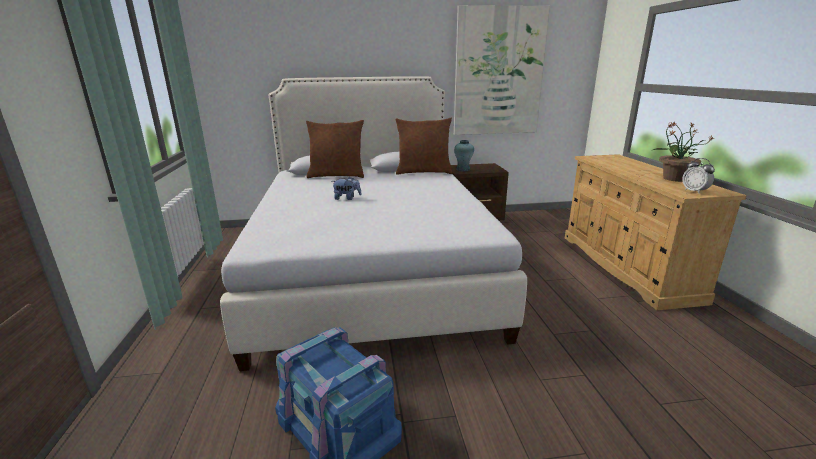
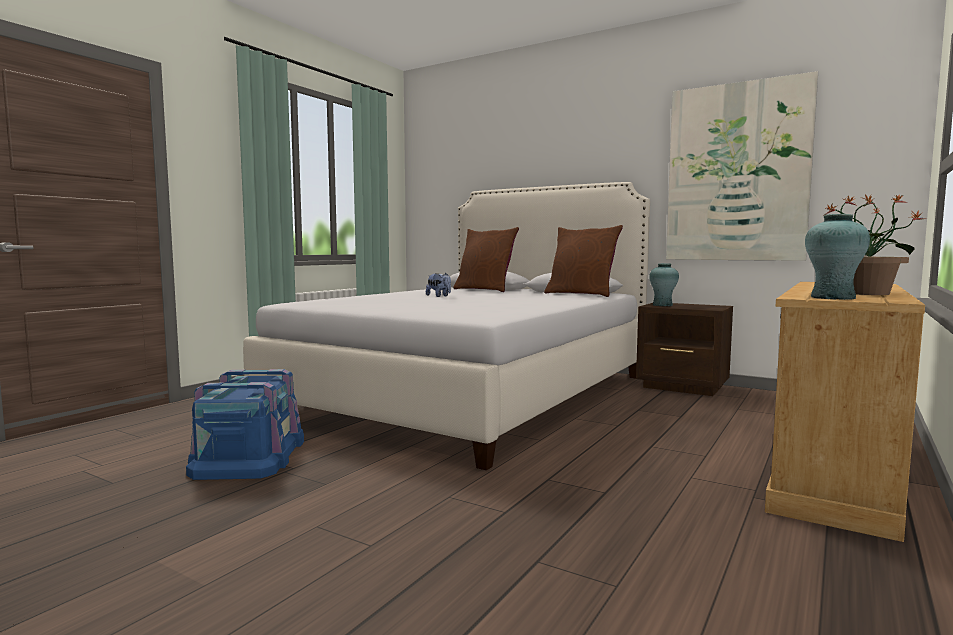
camera: 40 degrees right, 15 degrees down
alarm clock [682,158,715,194] -> turquoise vase [805,214,870,300]

